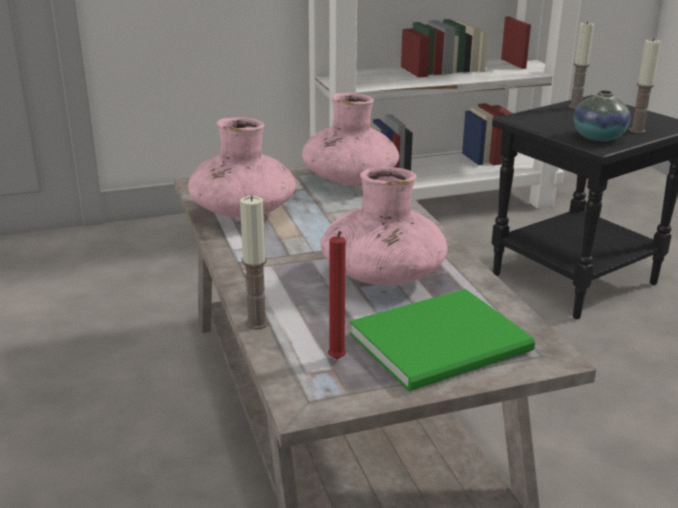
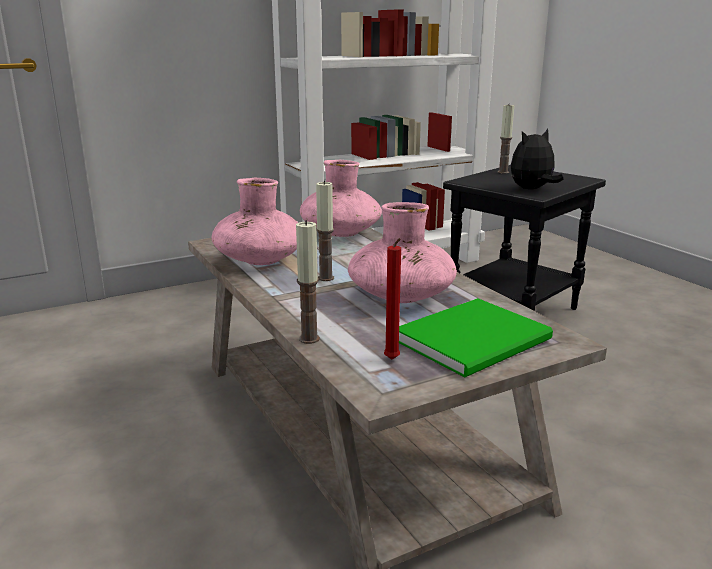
camera: 10 degrees left, 5 degrees down
vase [574,90,631,141] -> plush toy [511,129,564,189]
candle [629,38,661,133] -> candle moved to [316,180,334,281]

